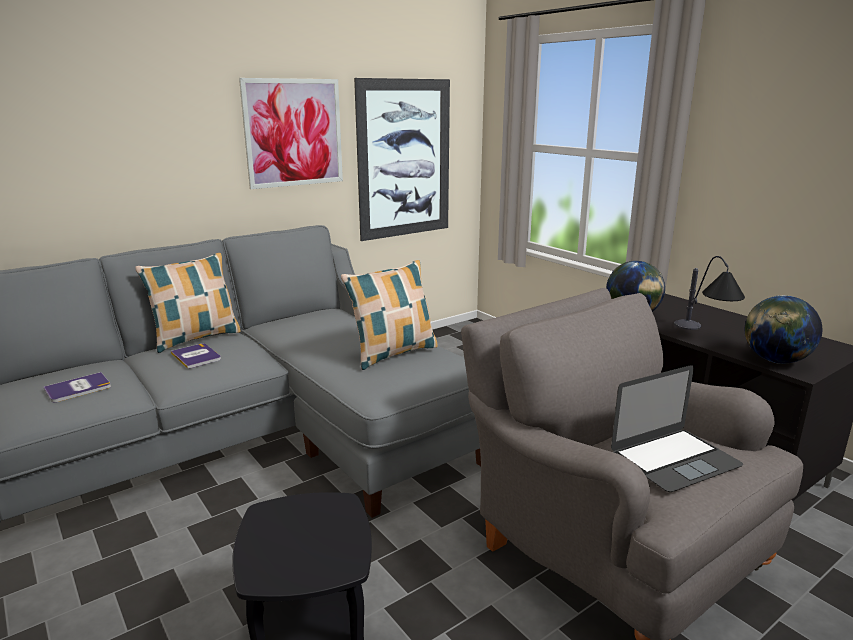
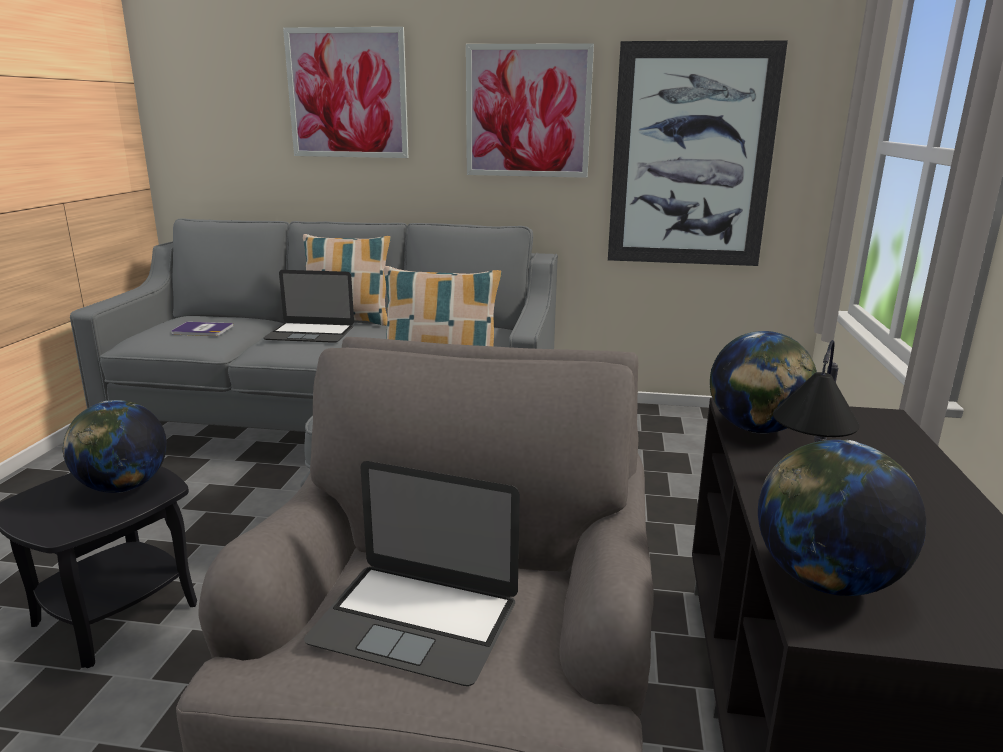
camera: 45 degrees right, 0 degrees up
book [171,343,221,369] -> laptop [263,270,354,343]
none -> globe [62,400,167,493]
none -> picture [283,27,408,158]

